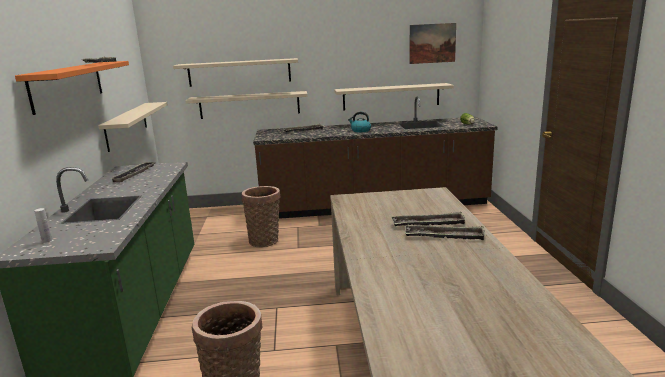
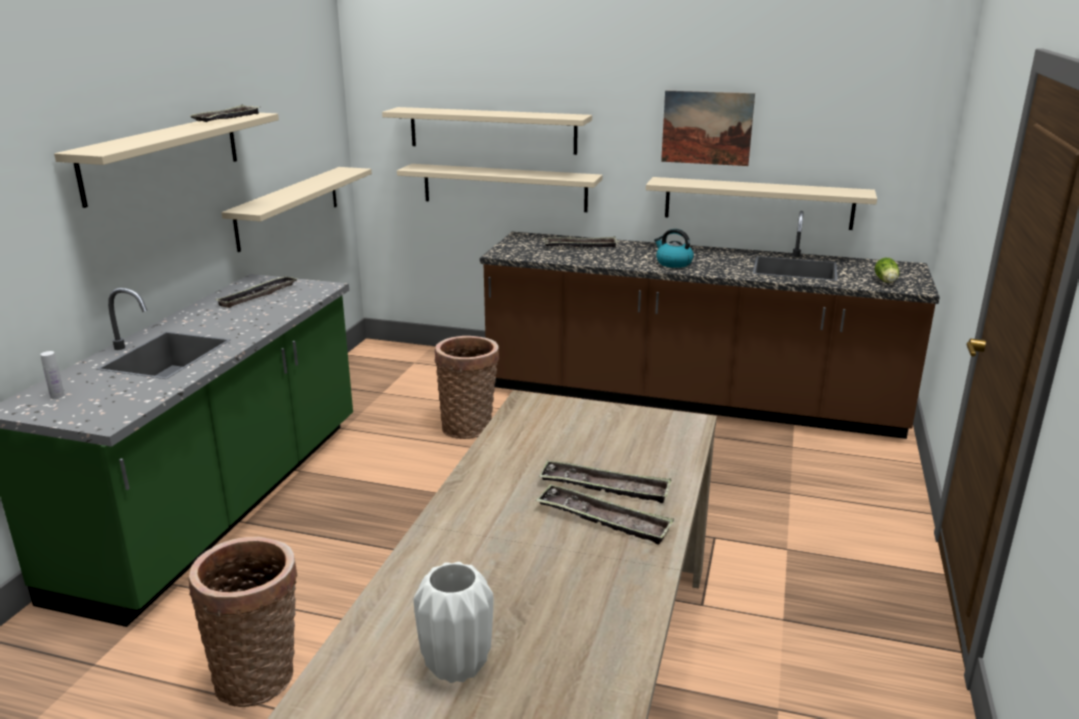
camera: 20 degrees right, 5 degrees up
orange shelf [15,61,129,115] -> beige shelf [54,113,279,208]
picture [409,23,456,64] -> picture moved to [661,91,755,166]
none -> white vase [413,562,493,683]

